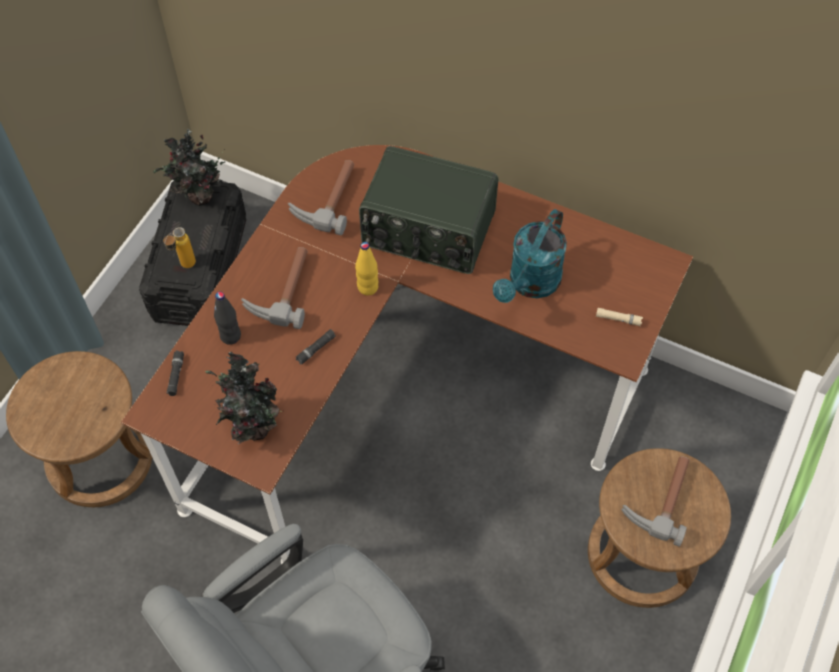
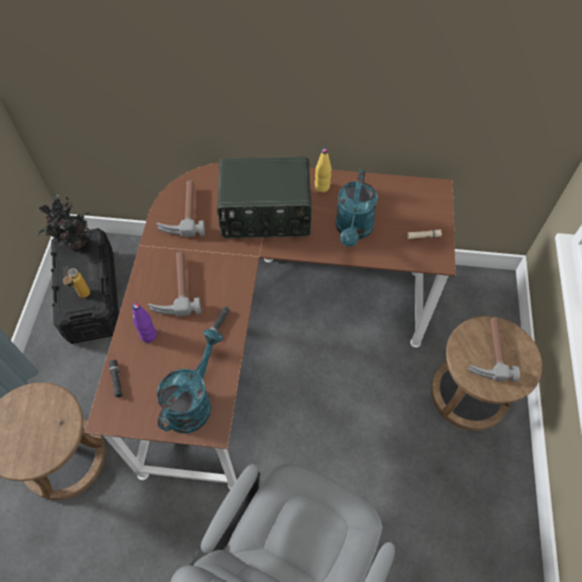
camera: 20 degrees left, 0 degrees up
potted plant [205,352,284,444] -> turquoise watering can [157,329,223,433]
black bottle [214,292,241,345] -> purple bottle [132,303,157,343]
yellow bottle [355,242,378,296] -> yellow bottle moved to [315,148,332,192]

